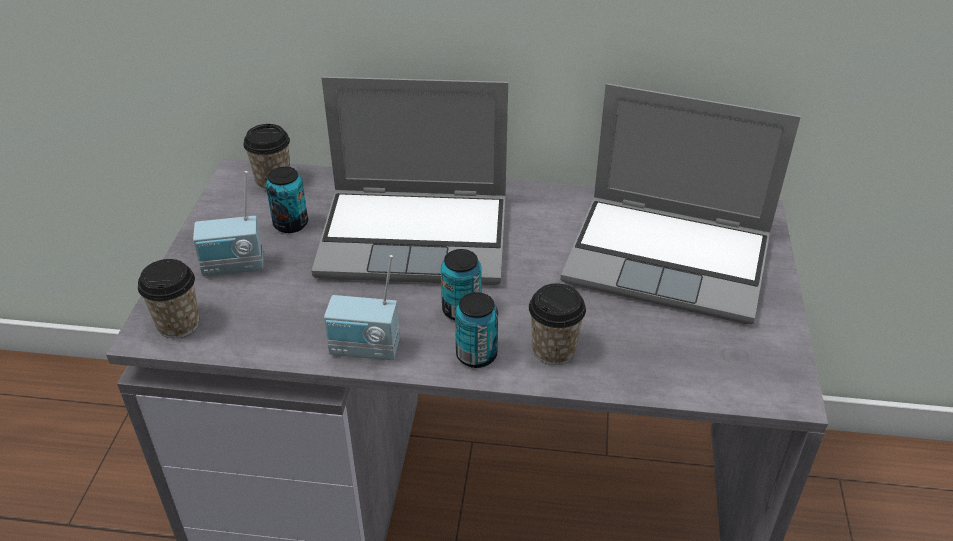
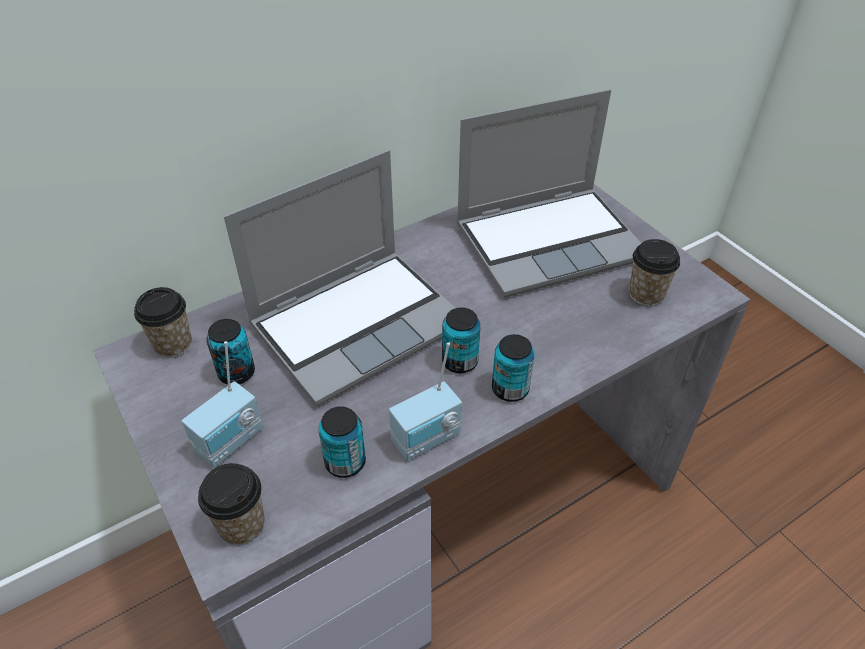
camera: 40 degrees left, 5 degrees up
cup [529,284,586,365] -> cup moved to [629,239,680,306]
none -> can [319,406,366,478]

